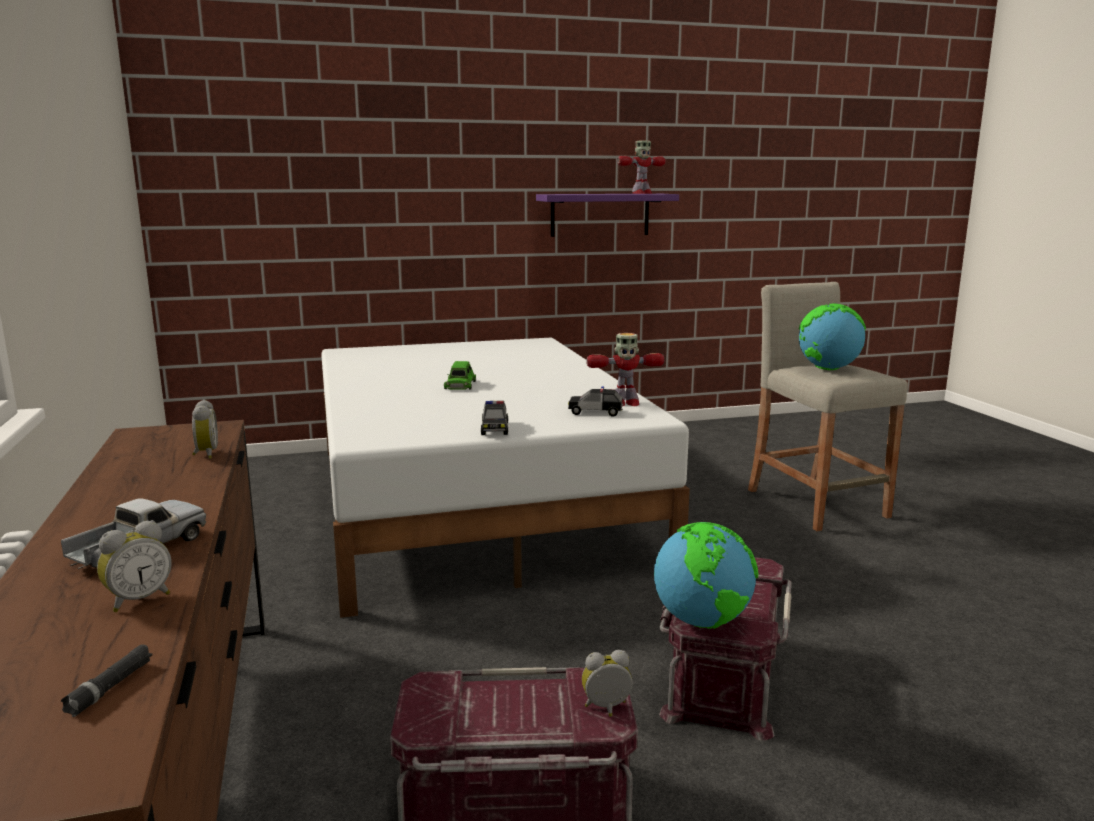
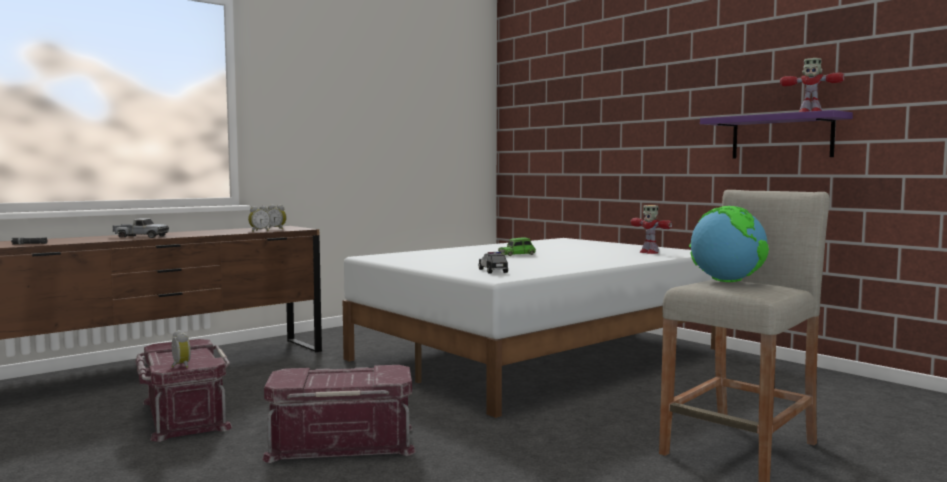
camera: 65 degrees right, 10 degrees down
alarm clock [97,520,172,612] -> alarm clock moved to [268,205,287,229]
toy car [481,401,508,435] -> none
toy robot [586,333,664,406] -> toy robot moved to [630,205,673,254]
globe [654,522,758,629] -> none

